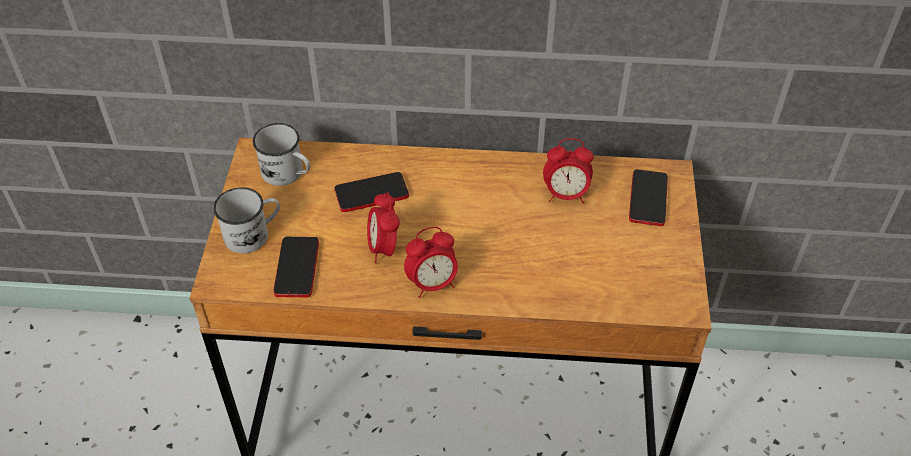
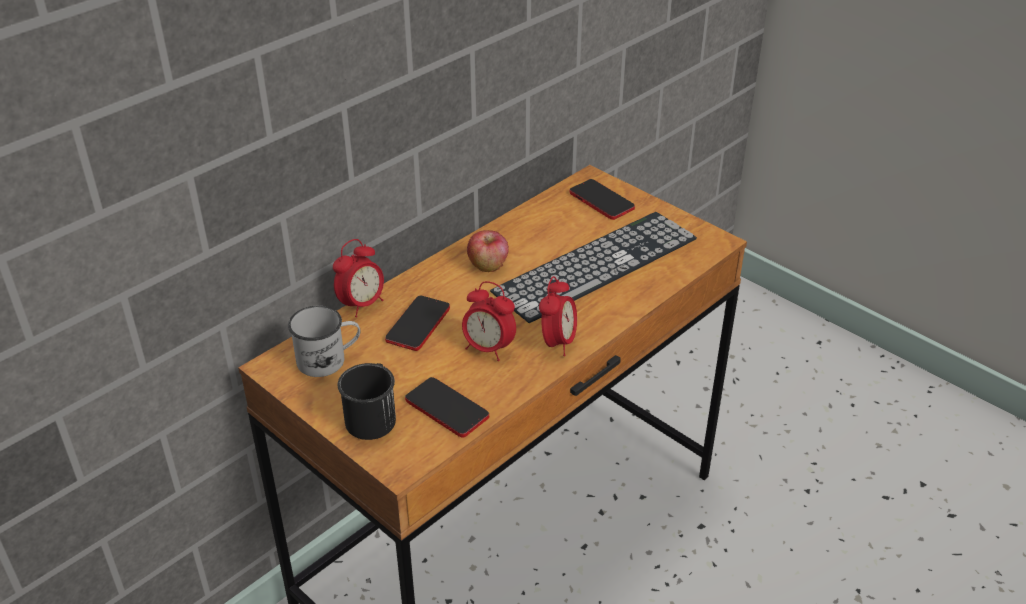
camera: 50 degrees left, 10 degrees down
white mug [213,187,280,254] -> black mug [338,363,396,440]
alarm clock [543,138,594,203] -> alarm clock moved to [333,239,384,317]
none -> apple [467,230,509,272]
none -> keyboard [490,212,697,323]

